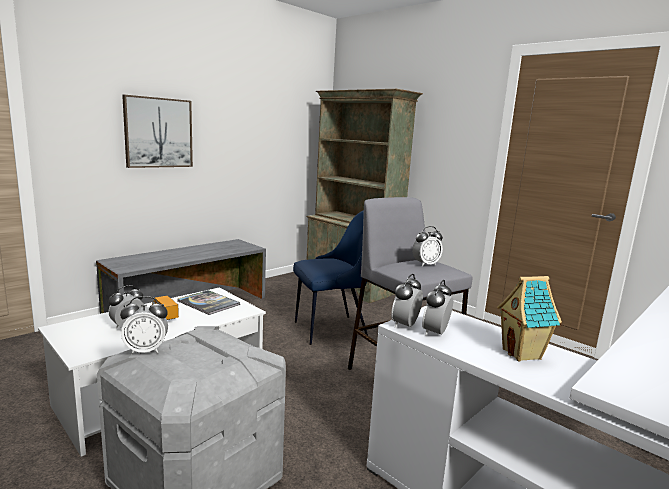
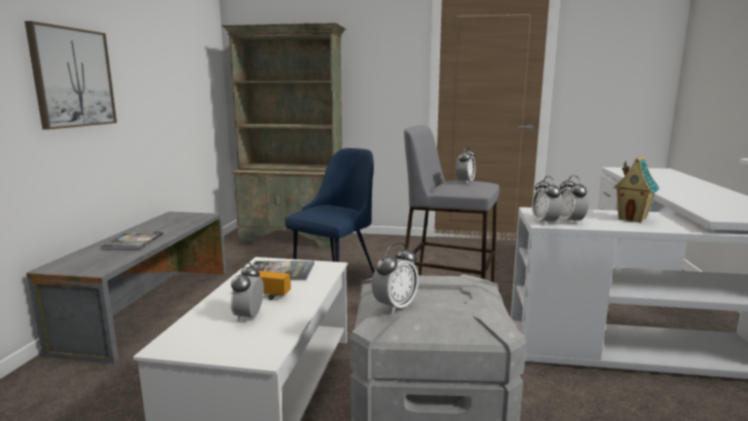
camera: 35 degrees left, 0 degrees up
none -> book [100,232,163,249]

